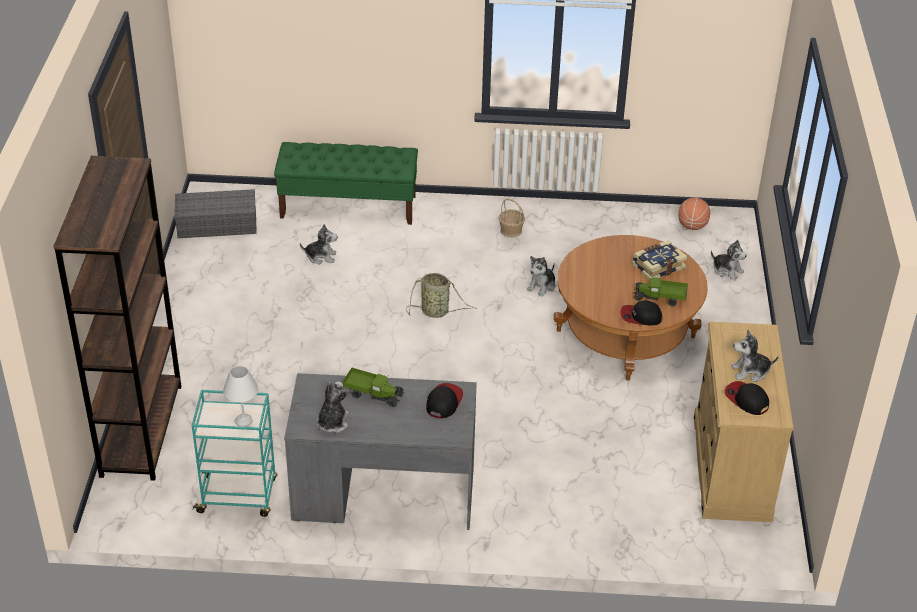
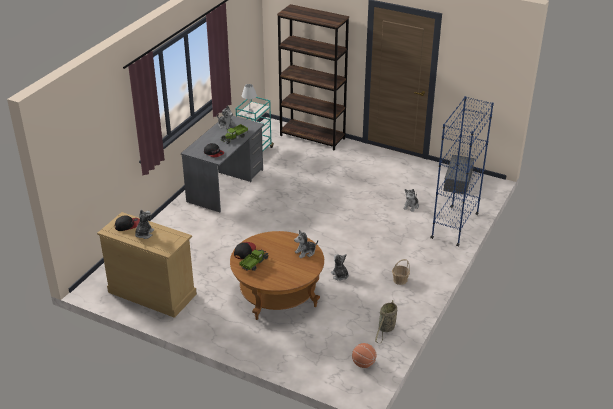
camera: 115 degrees right, 5 degrees down
green bench [274,142,418,225] -> blue bookcase [430,96,494,247]
basket [406,273,477,318] -> basket moved to [375,300,398,343]
book [632,240,687,281] -> none
plush toy [711,239,747,280] -> plush toy moved to [294,230,318,258]

